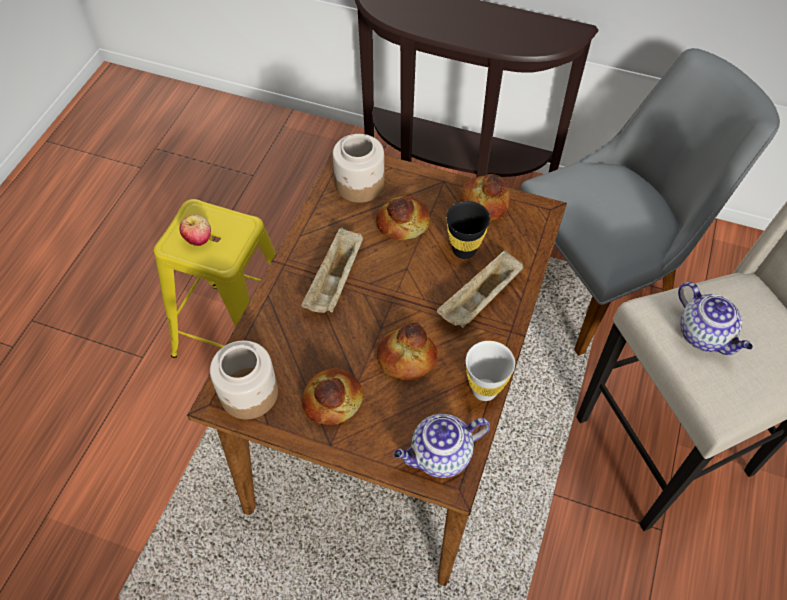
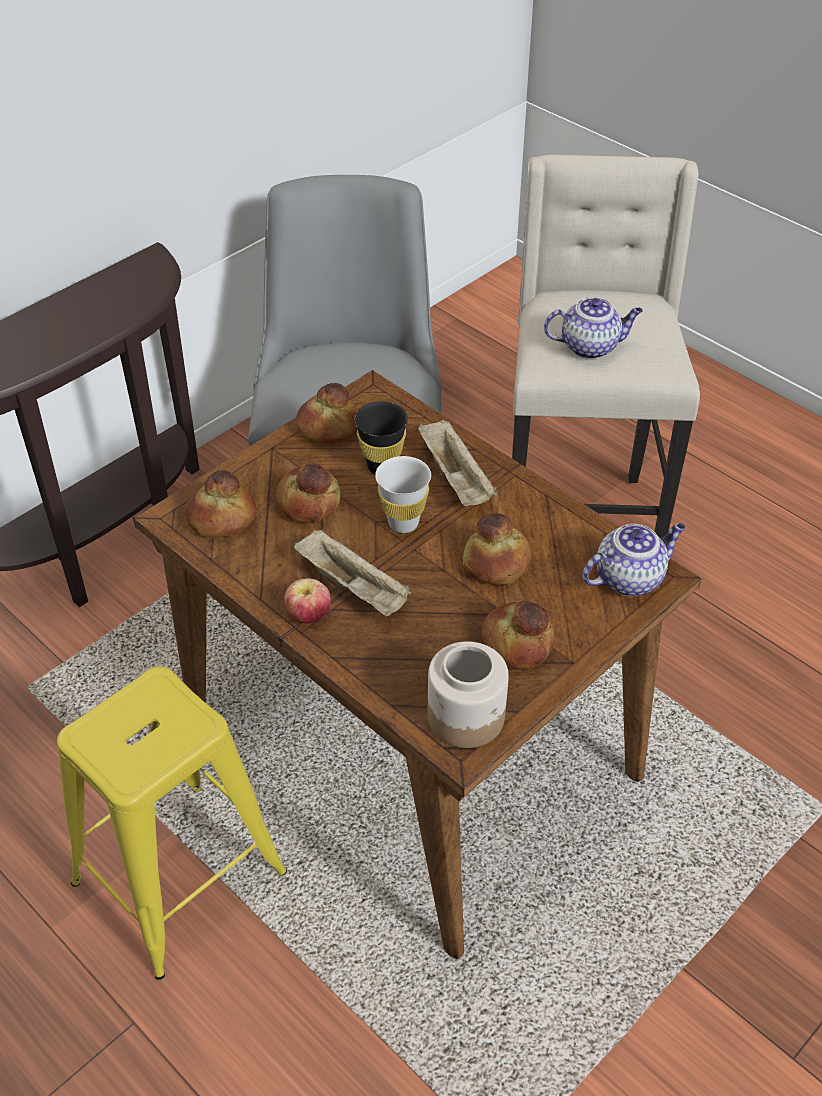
camera: 65 degrees left, 10 degrees down
apple [180,214,211,246] -> apple moved to [284,578,331,624]
jar [333,134,385,203] -> bread [185,470,257,538]
teapot [394,414,490,478] -> teapot turned 120 degrees counterclockwise [582,523,685,596]
white cup [466,341,515,401] -> white cup moved to [375,456,431,533]

